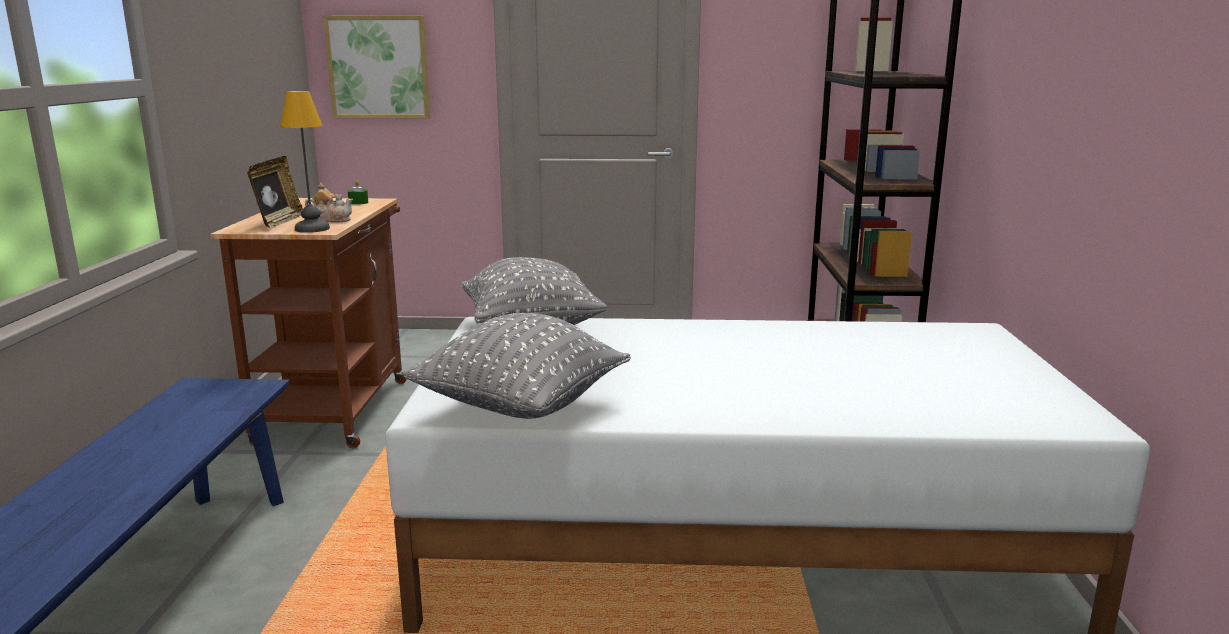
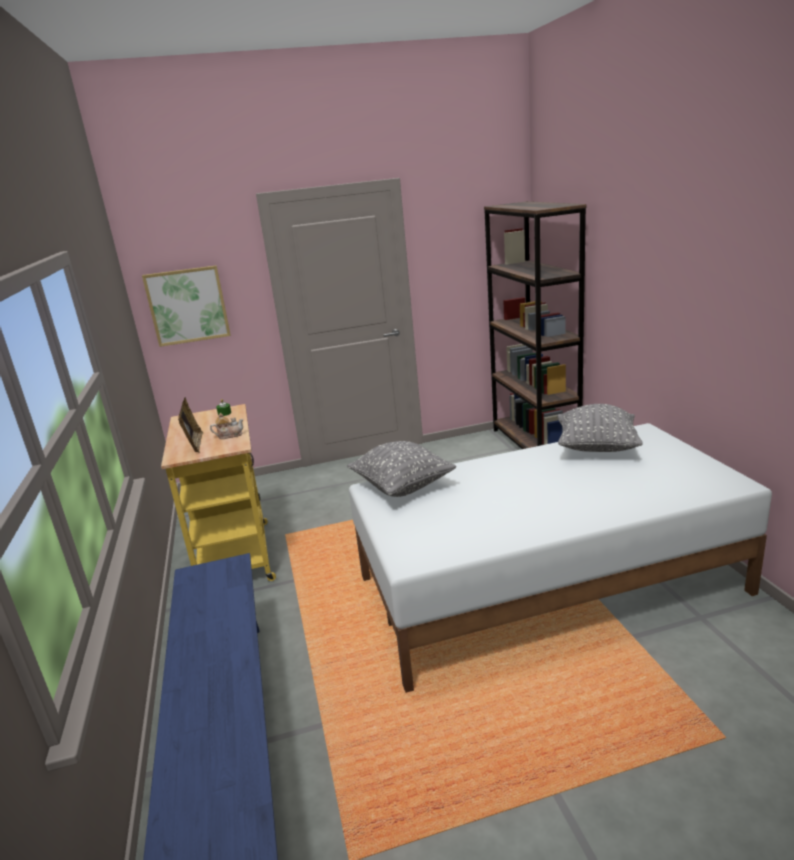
camera: 15 degrees left, 5 degrees up
brown cart [211,198,407,448] -> yellow cart [161,404,276,581]
table lamp [280,91,330,233] -> none
grey pillow [402,313,631,419] -> grey pillow moved to [557,404,643,452]

